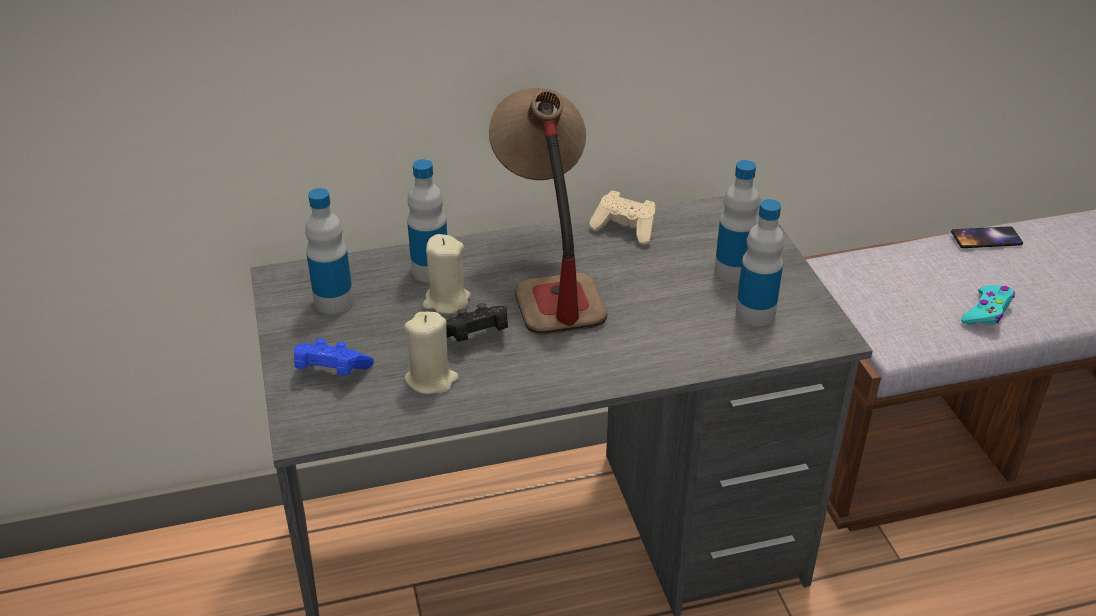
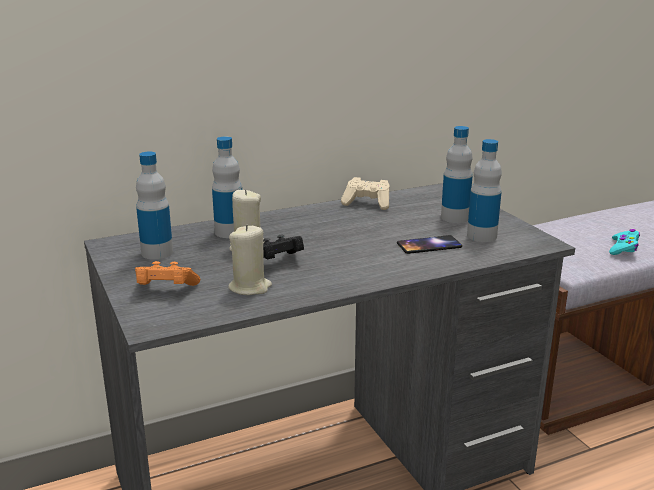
camera: 10 degrees left, 15 degrees down
blue game controller [294,339,374,376] -> orange game controller [135,261,200,286]
table lamp [489,88,608,335] -> none
phone [951,226,1023,248] -> phone moved to [397,235,462,254]

